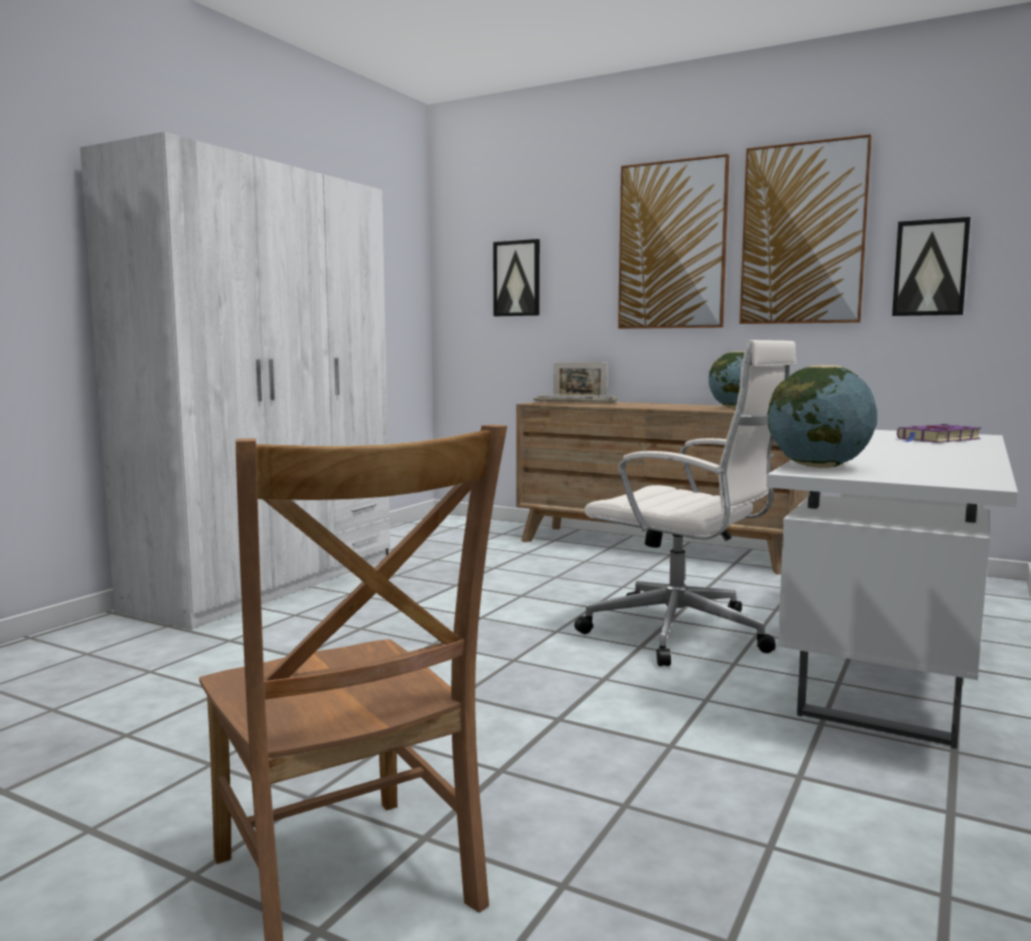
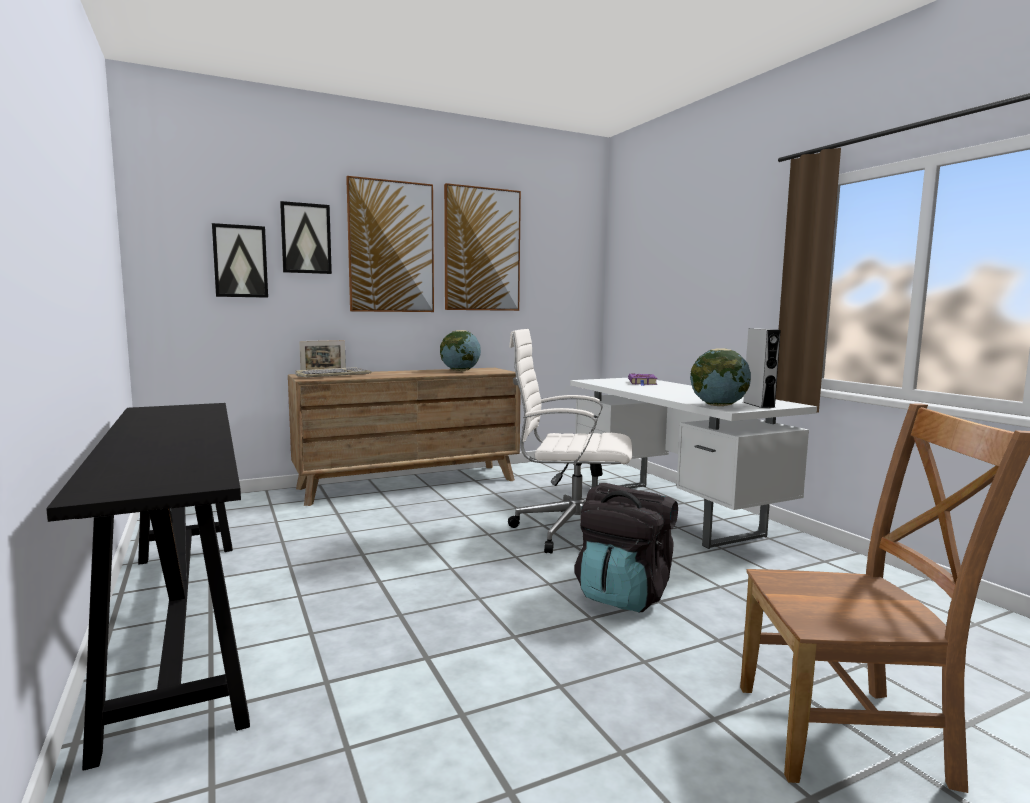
camera: 55 degrees left, 0 degrees up
white wardrobe [80,132,390,630] -> black console table [46,403,250,771]
white office chair [574,340,797,666] -> white office chair turned 150 degrees counterclockwise [508,329,633,554]
picture [892,217,970,316] -> picture moved to [280,201,332,274]
none -> black backpack [575,483,678,612]
none -> grey speaker [743,329,781,408]

